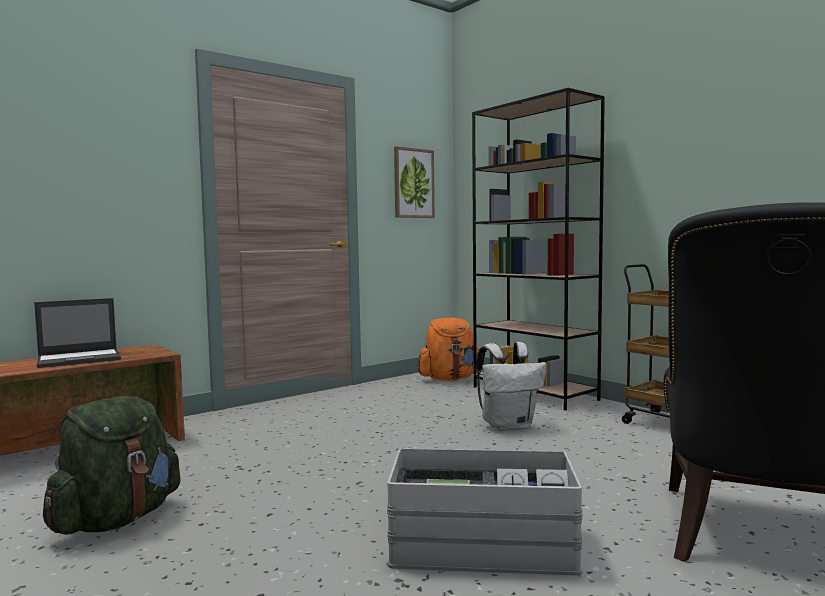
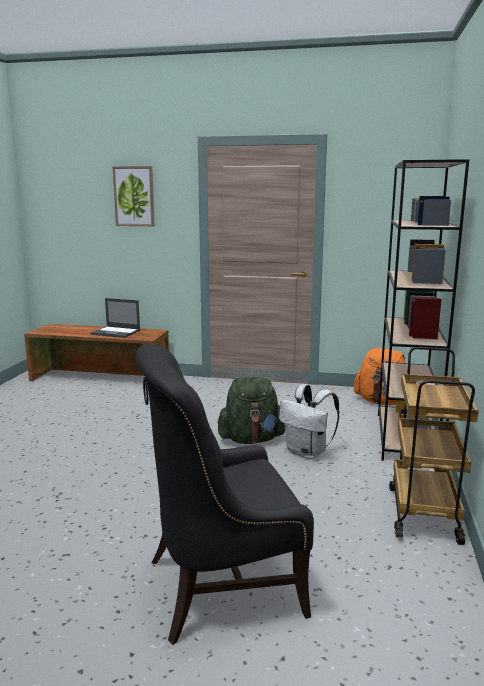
camera: 50 degrees right, 10 degrees up
green backpack [43,396,180,535] -> green backpack moved to [218,377,285,444]
grey storage box [387,448,582,576] -> none
picture [394,146,435,218] -> picture moved to [112,166,155,226]

